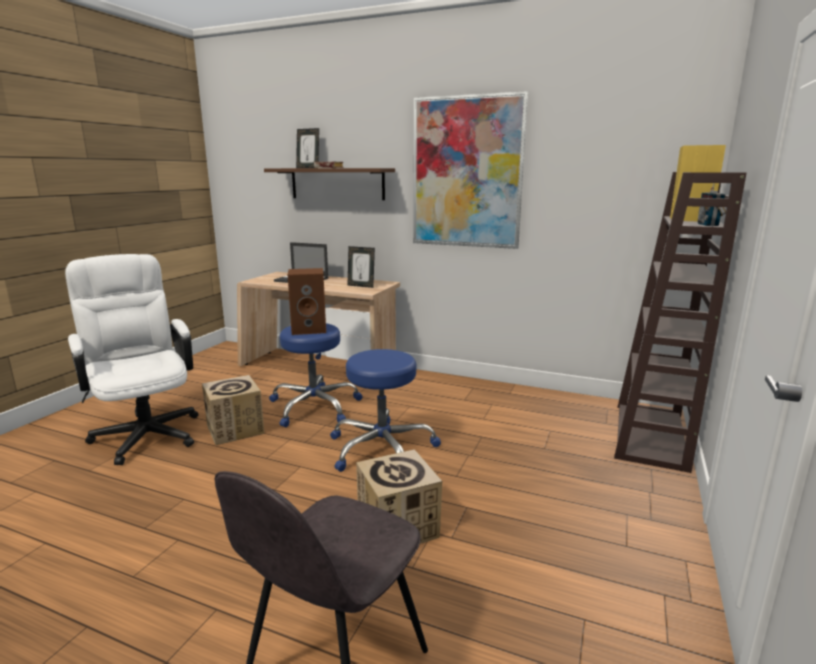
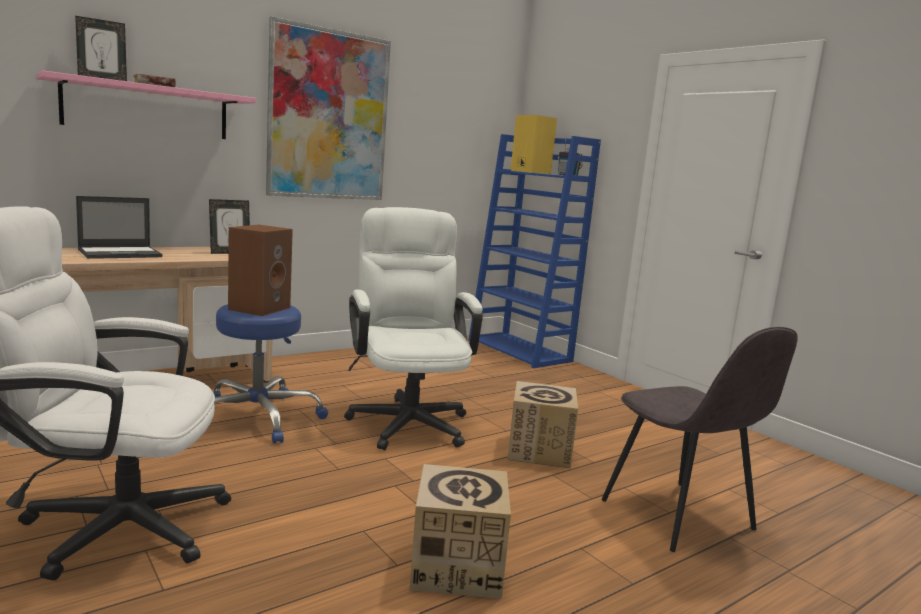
camera: 60 degrees left, 5 degrees down
cardboard box [202,375,264,445] -> cardboard box moved to [410,464,511,599]
brown shelf [264,168,395,200] -> pink shelf [37,70,256,139]
blue stool [330,349,441,472] -> white office chair [344,207,483,450]
brown bookcase [614,172,747,473] -> blue bookcase [468,134,601,368]

